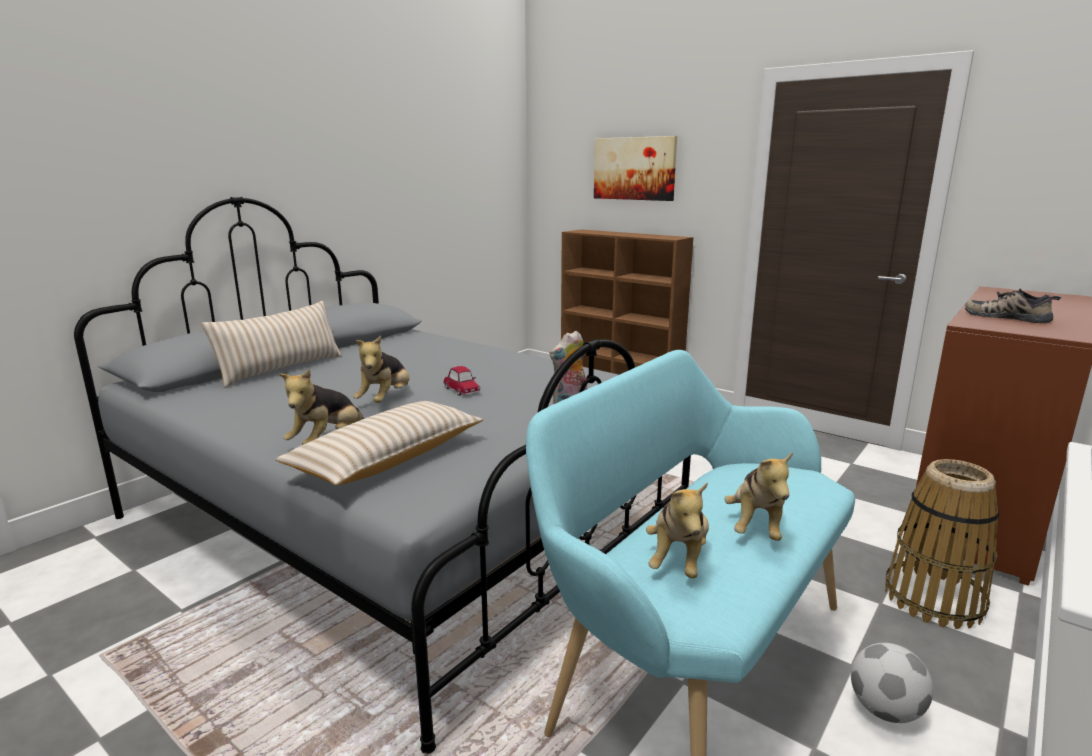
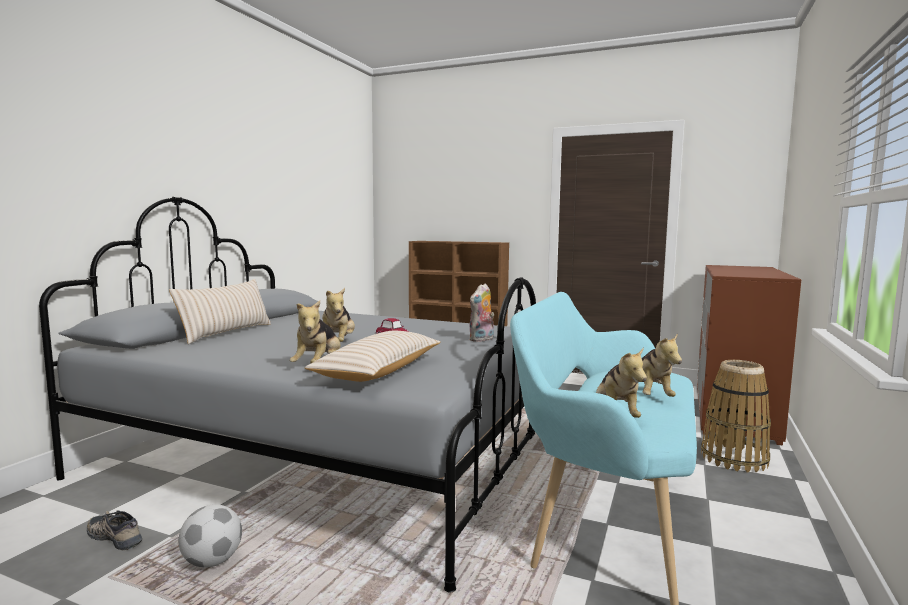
camera: 15 degrees left, 10 degrees down
picture [594,136,677,201] -> none
football [851,643,933,723] -> football moved to [179,504,242,568]
shoe [965,289,1062,324] -> shoe moved to [87,510,142,550]

